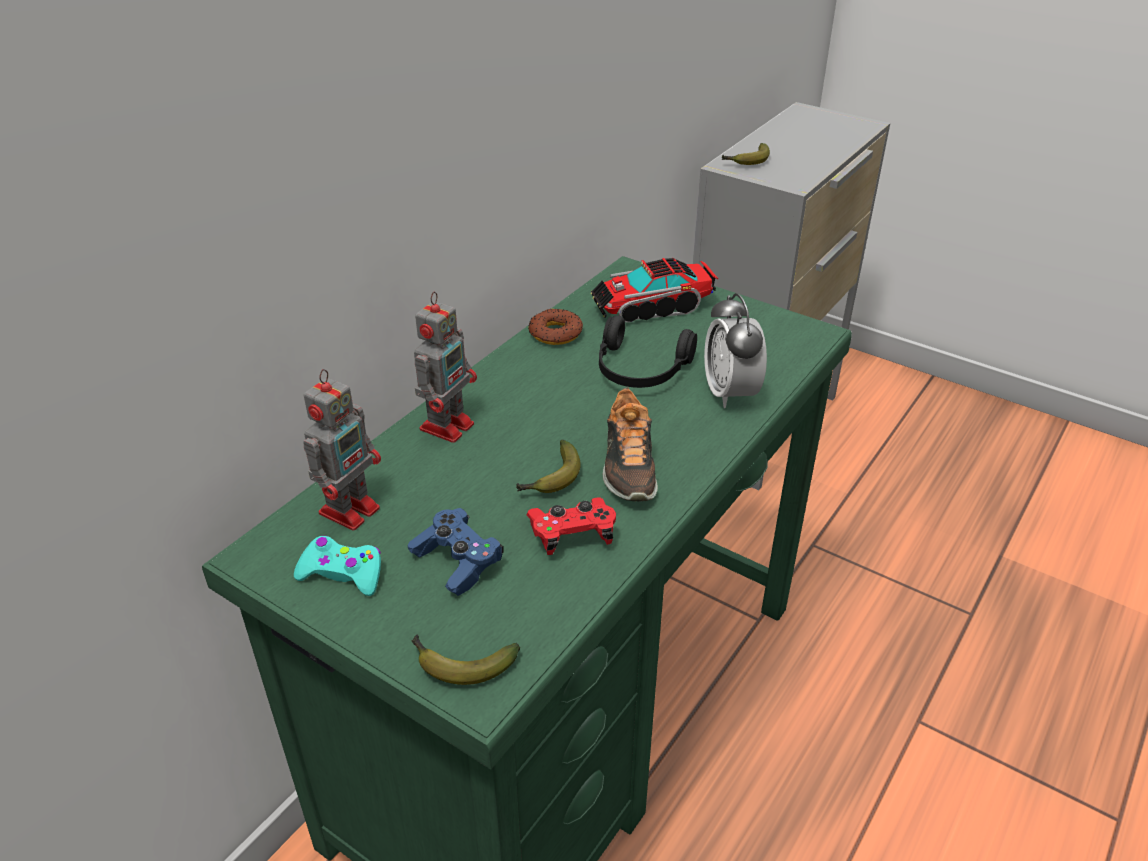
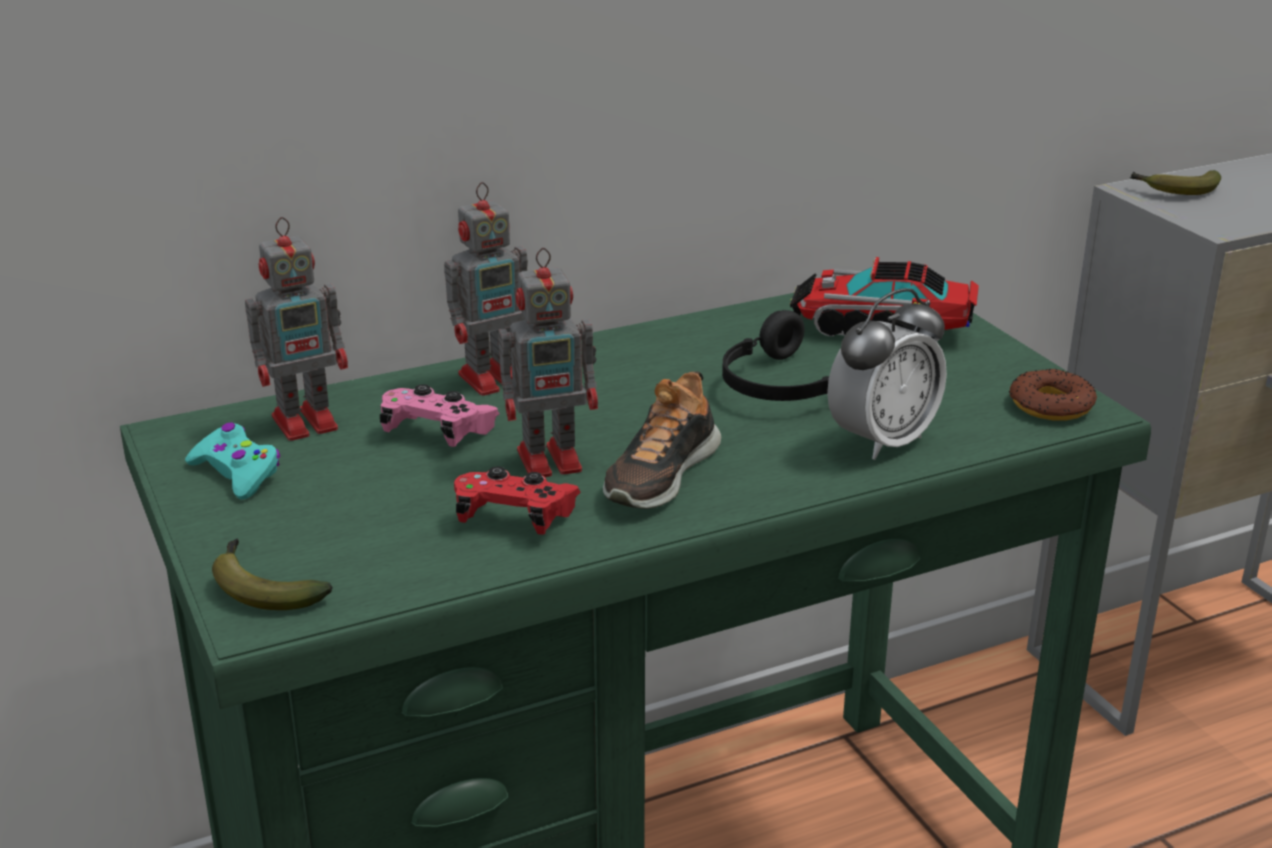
camera: 30 degrees right, 10 degrees down
blue game controller [408,508,503,596] -> none
banana [516,440,581,493] -> toy robot [498,248,598,477]
donut [528,308,583,345] -> donut moved to [1009,369,1097,421]
alarm clock [704,293,767,408] -> alarm clock turned 150 degrees counterclockwise [827,288,947,460]
none -> pink game controller [380,384,500,447]

